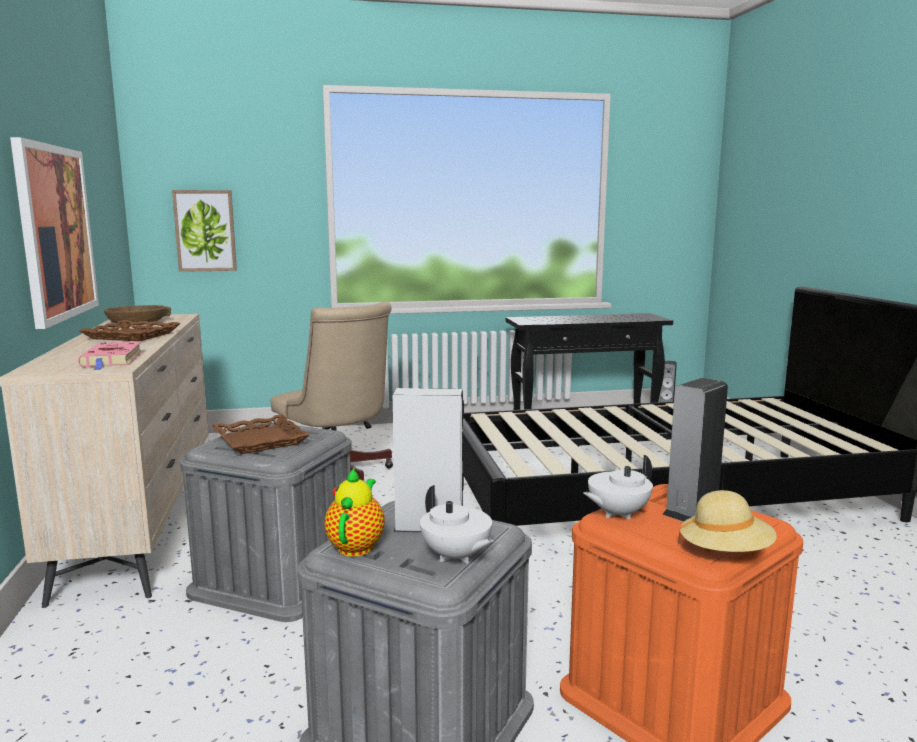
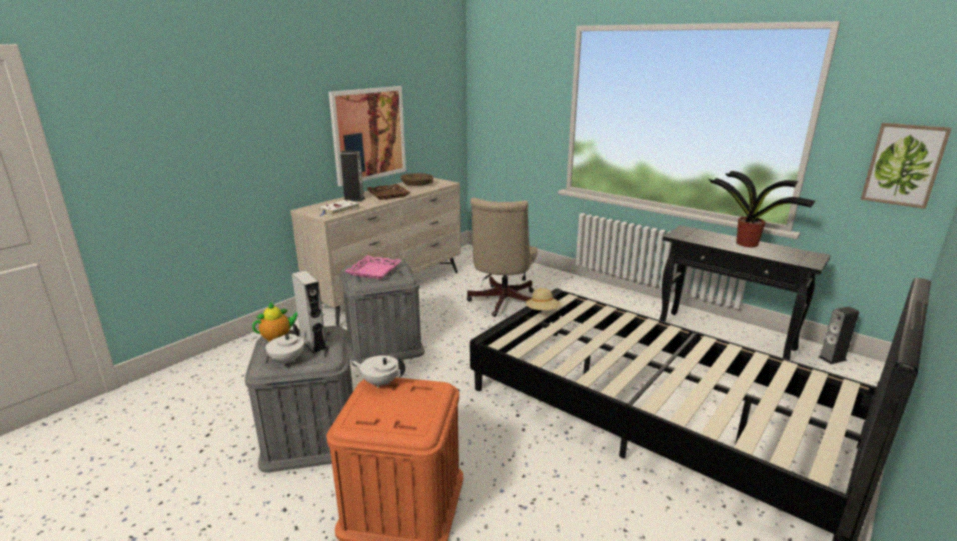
camera: 50 degrees right, 10 degrees up
pink book [78,342,142,370] -> white book [318,200,360,216]
picture [172,190,237,272] -> picture moved to [861,123,952,209]
brown tray [212,414,310,454] -> pink tray [345,255,402,279]
speaker [662,378,728,522] -> speaker moved to [340,151,365,202]
beige hat [678,490,777,552] -> beige hat moved to [526,288,561,310]
none -> potted plant [709,171,815,247]

